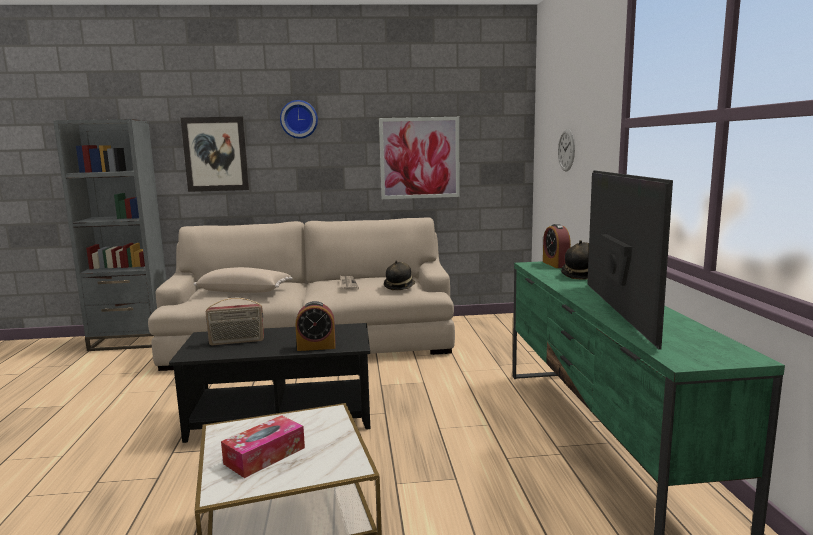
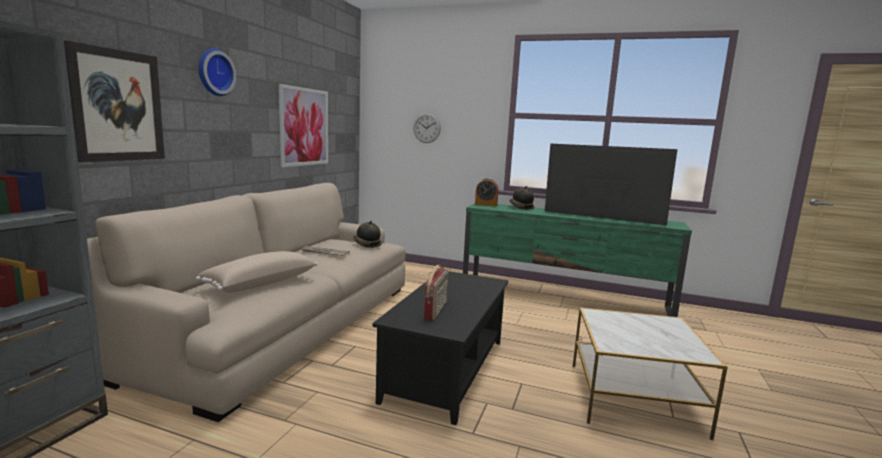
camera: 65 degrees left, 0 degrees up
tissue box [221,415,305,478] -> none
alarm clock [295,301,336,351] -> none

